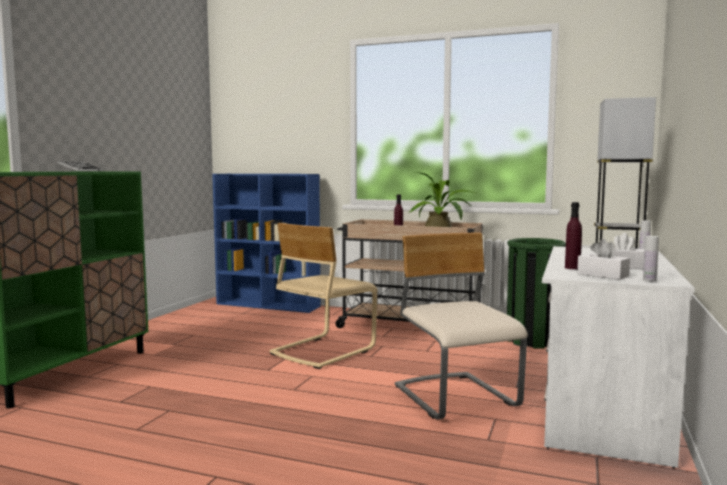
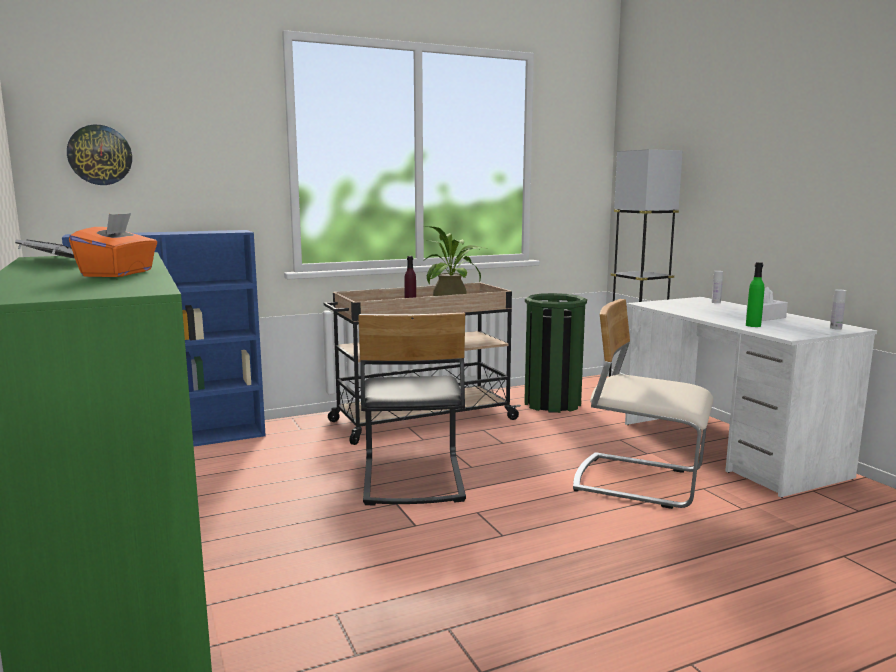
camera: 45 degrees left, 5 degrees up
beige chair [270,223,378,369] -> black chair [358,313,466,506]
purple bottle [565,202,582,269] -> green bottle [746,262,764,327]
white tissue box [577,239,630,280] -> none
none -> wall clock [67,125,132,185]
none -> orange tissue box [69,213,157,277]

